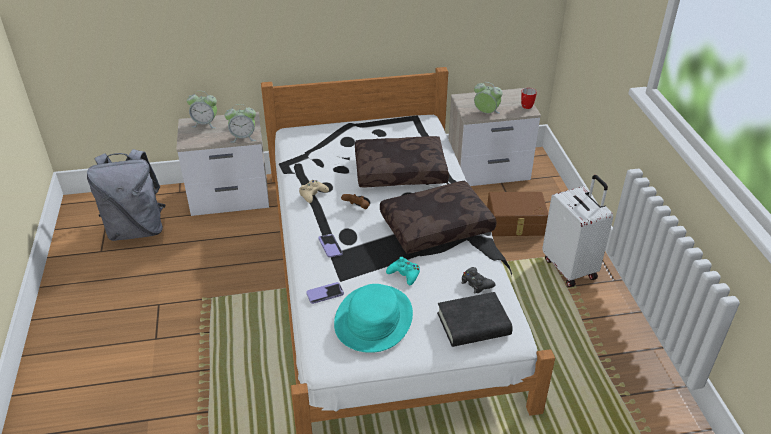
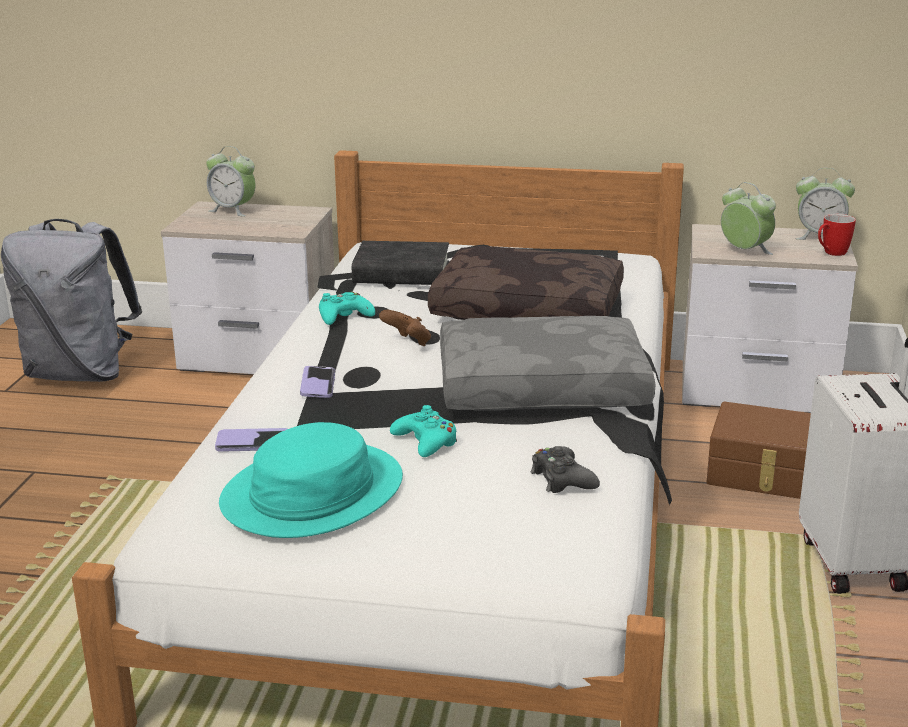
camera: 20 degrees right, 15 degrees down
alarm clock [225,104,256,143] -> alarm clock moved to [796,168,855,240]
beige game controller [299,180,329,203] -> turquoise game controller [319,291,375,325]
brown pillow [380,181,497,254] -> grey pillow [440,316,656,411]
black book [437,292,513,347] -> black book moved to [352,241,449,285]

